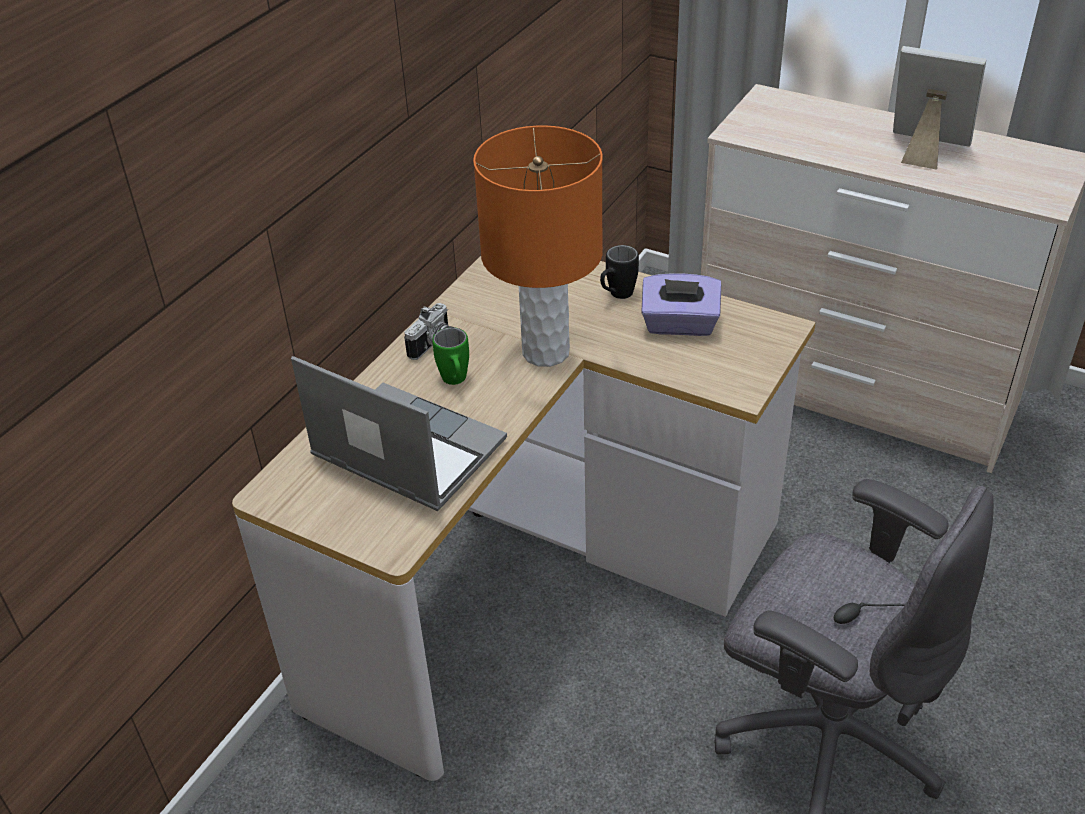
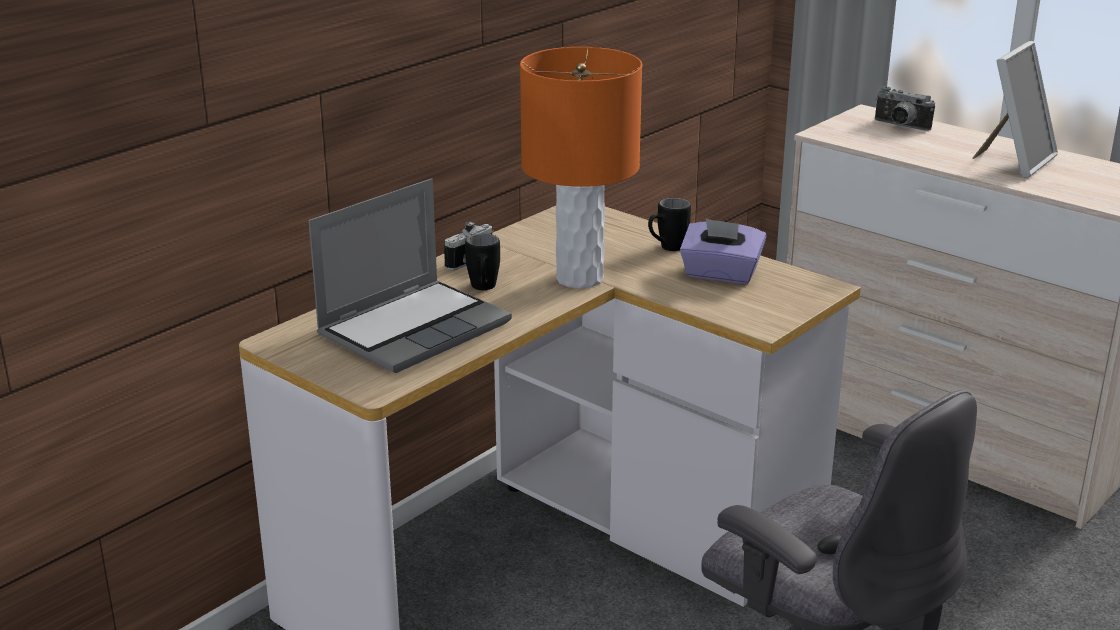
camera: 10 degrees right, 15 degrees down
laptop [291,356,507,511] -> laptop turned 90 degrees clockwise [308,178,512,373]
green mug [432,327,469,385] -> black mug [465,233,500,290]
picture frame [893,46,986,170] -> picture frame turned 90 degrees clockwise [973,41,1058,178]
none -> camera [875,86,935,131]

